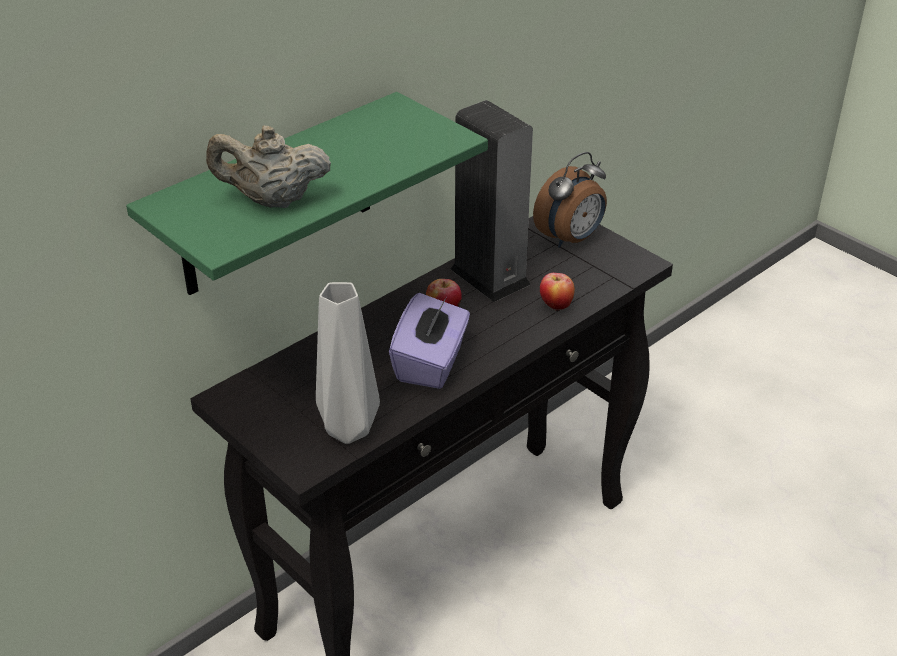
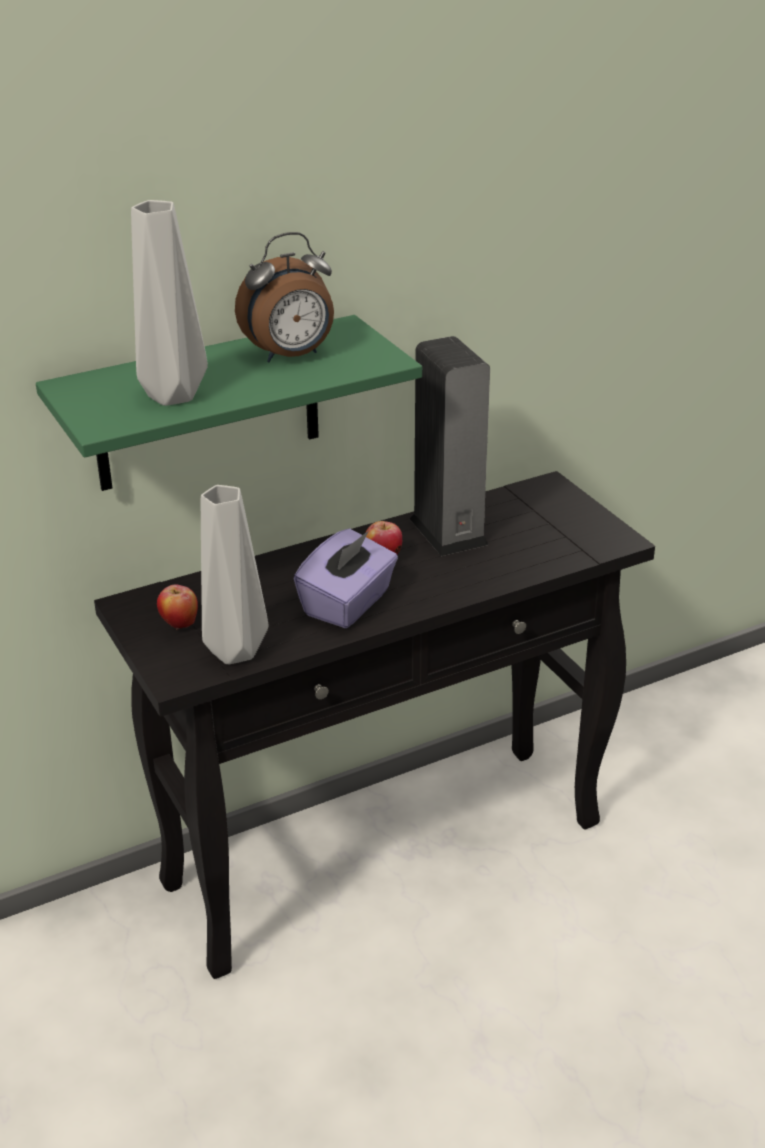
camera: 15 degrees right, 5 degrees down
beige teapot [206,126,331,208] -> grey vase [131,200,208,406]
alarm clock [533,152,607,248] -> alarm clock moved to [235,232,334,362]
apple [540,273,575,311] -> apple moved to [157,585,198,630]

